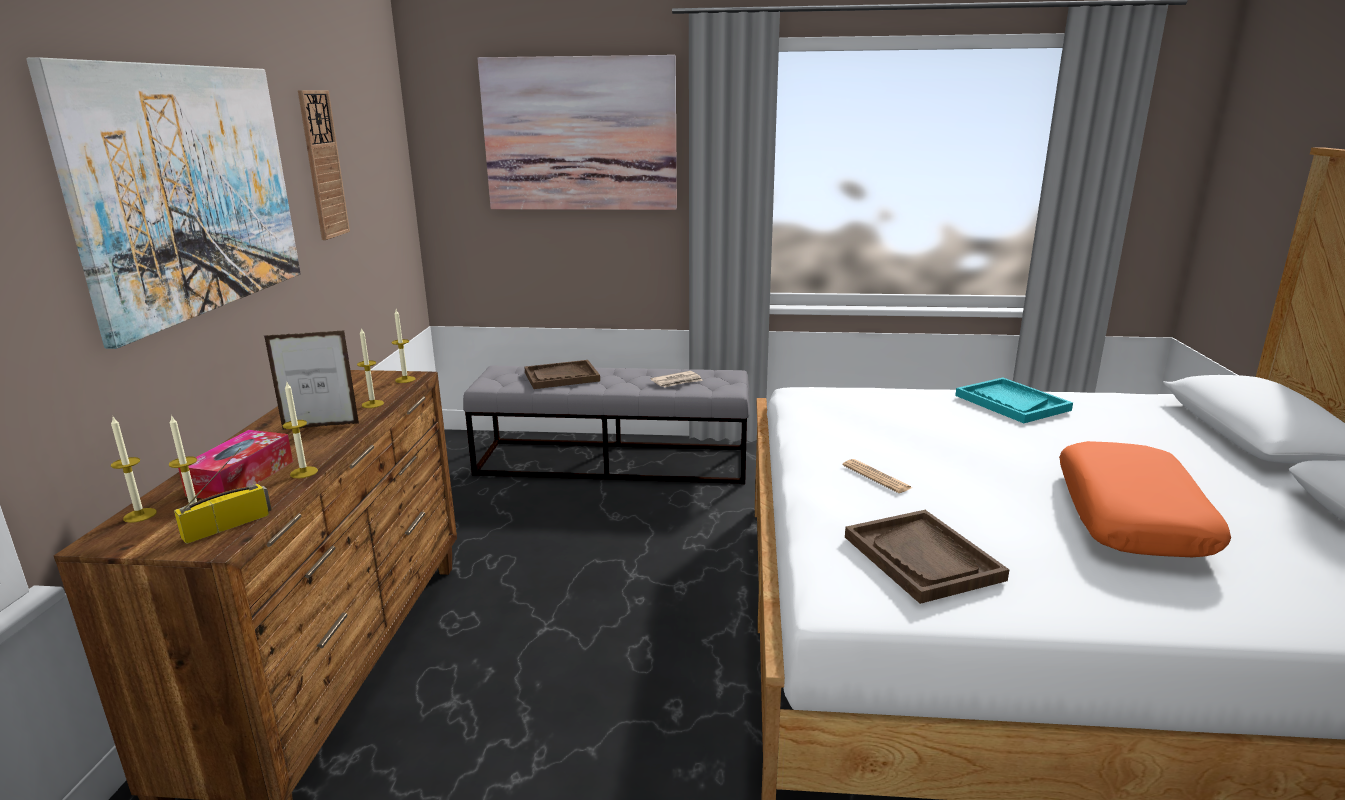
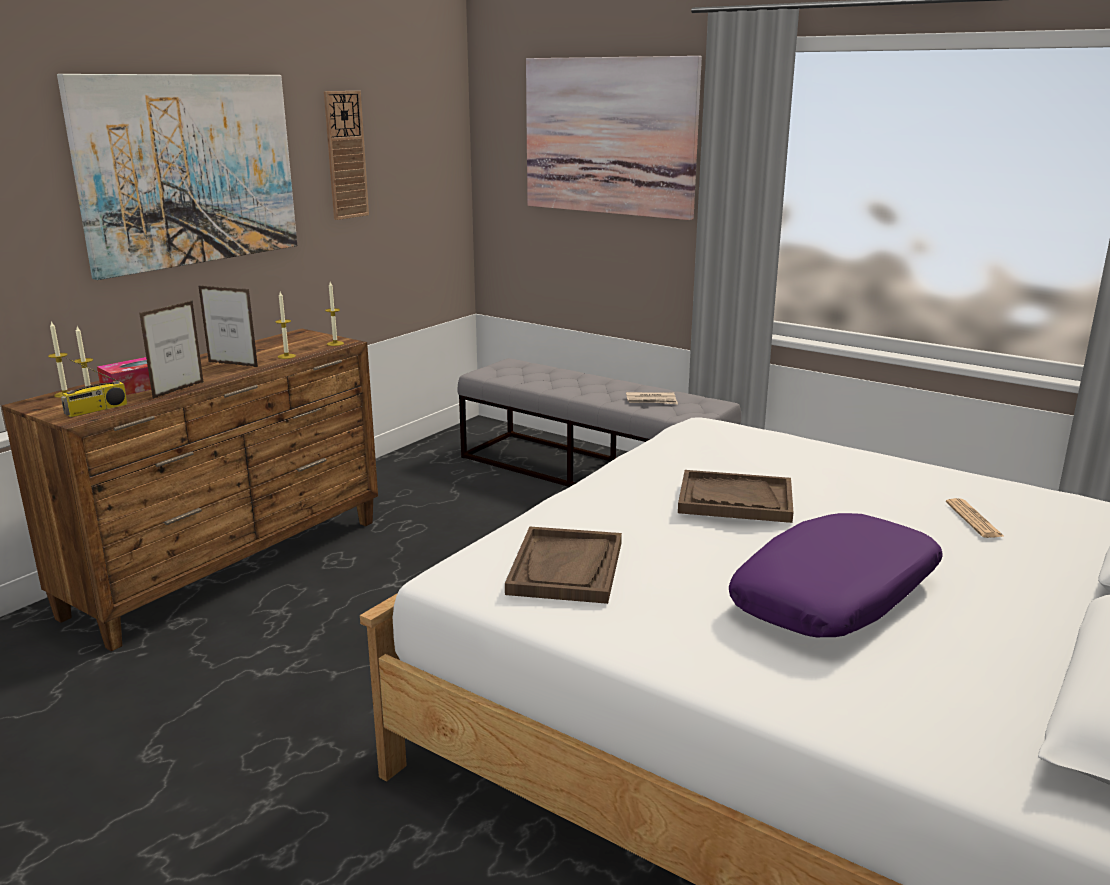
camera: 30 degrees right, 0 degrees up
radio [174,448,272,544] -> radio turned 150 degrees clockwise [61,358,128,417]
candle [283,383,318,478] -> picture frame [139,300,204,399]
brown tray [524,360,600,389] -> brown tray moved to [678,470,794,523]
newspaper [843,459,912,493] -> newspaper moved to [946,498,1005,538]
turquoise tray [955,377,1073,423] -> none
orange pillow [1059,441,1231,557] -> purple pillow [729,513,942,637]

